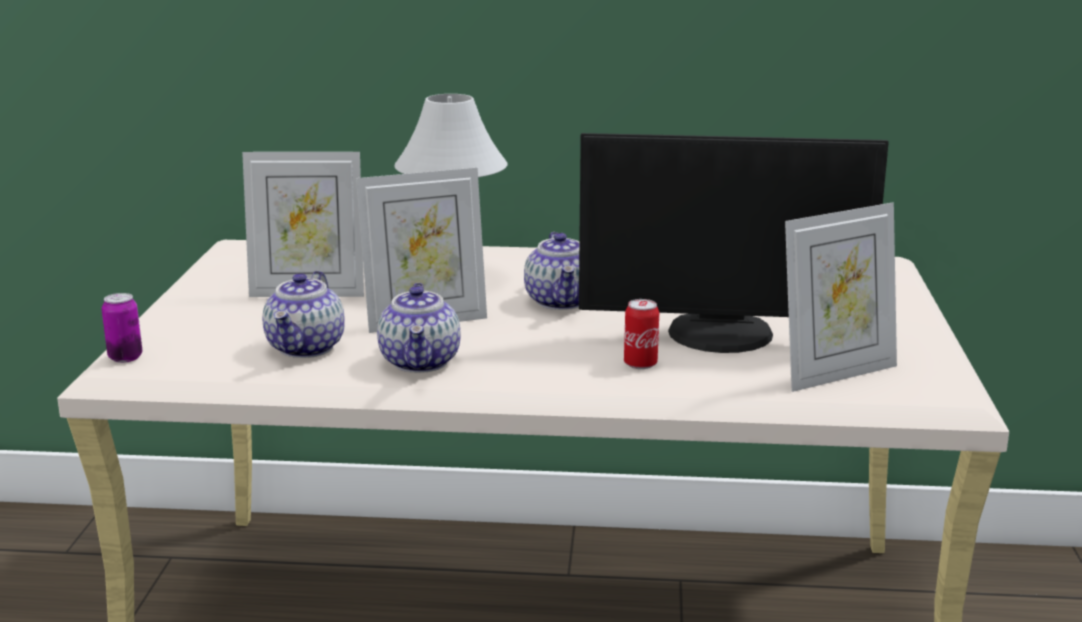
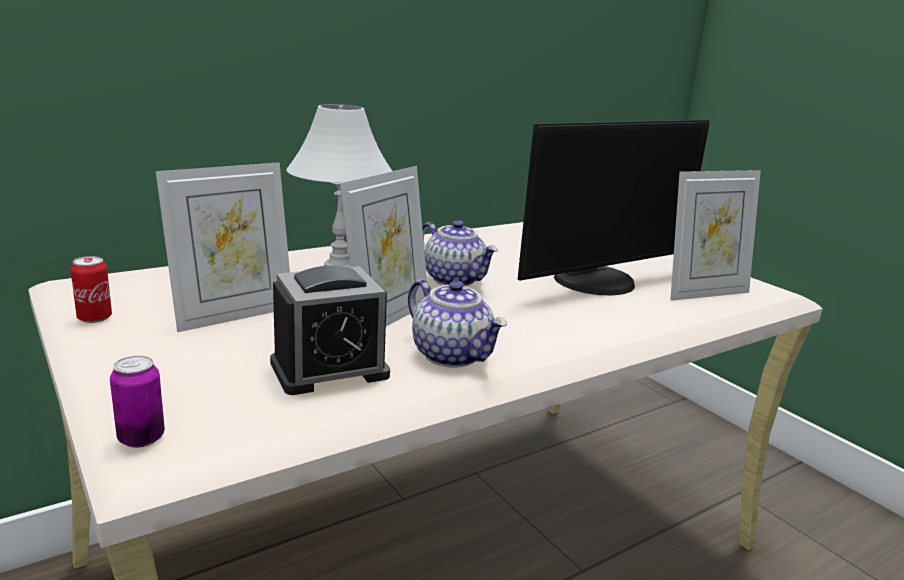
camera: 40 degrees left, 0 degrees up
teapot [263,271,345,358] -> alarm clock [270,266,390,395]
can [624,299,659,369] -> can moved to [71,256,112,323]
picture frame [785,202,897,392] -> picture frame turned 45 degrees clockwise [670,170,761,301]

